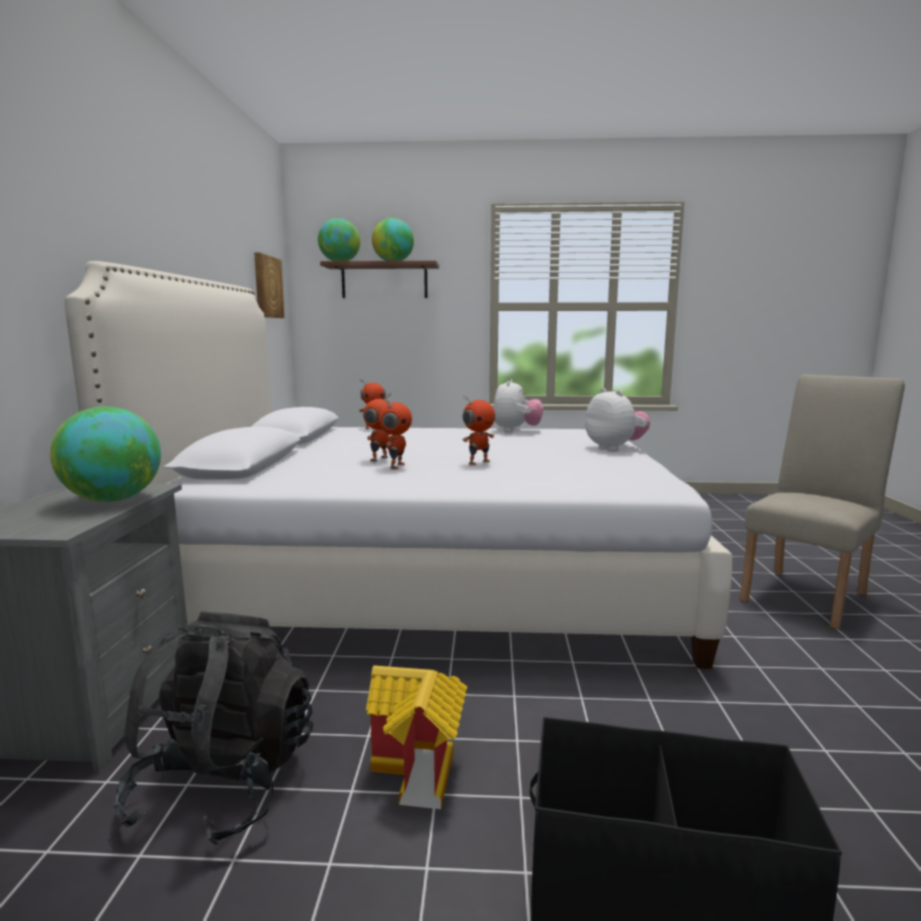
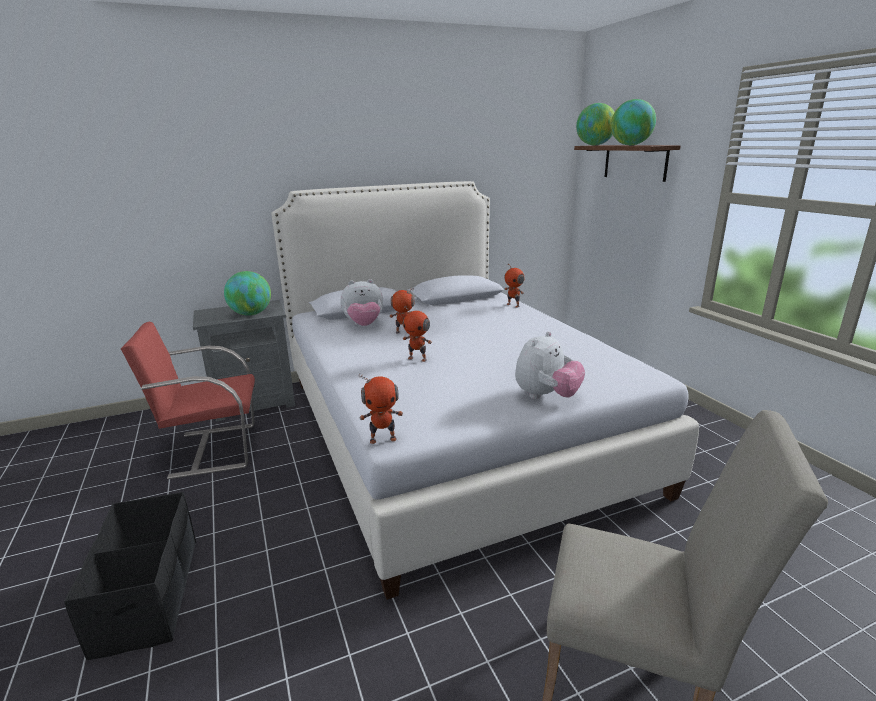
camera: 65 degrees right, 10 degrees up
black backpack [114,612,313,845] -> red chair [121,322,255,479]
picture [254,252,284,318] -> none
toy house [366,665,467,809] -> none
toy robot [379,399,412,469] -> toy robot moved to [359,373,403,444]
plush toy [493,379,543,432] -> plush toy moved to [340,279,383,326]

